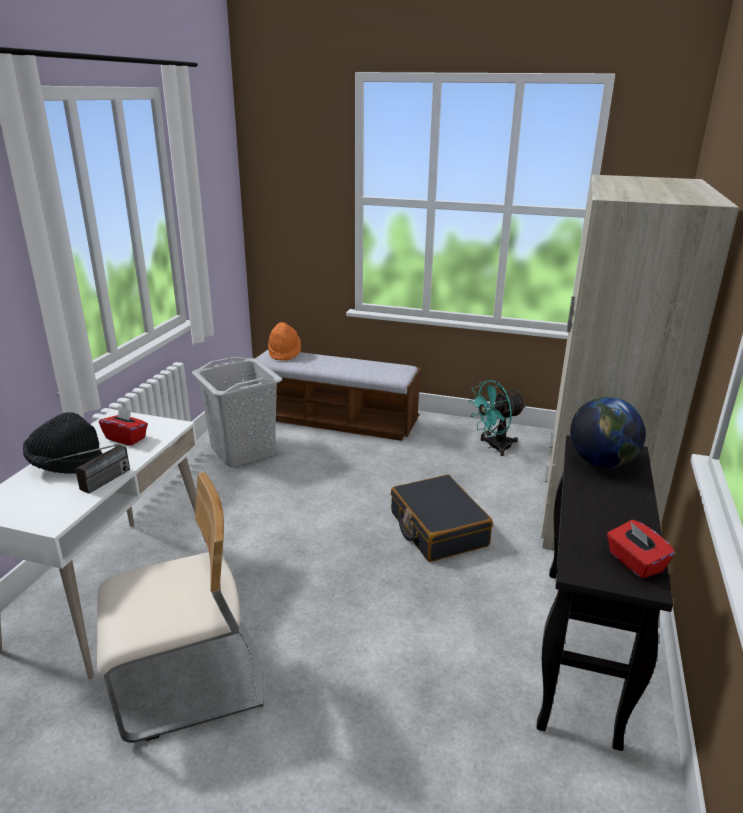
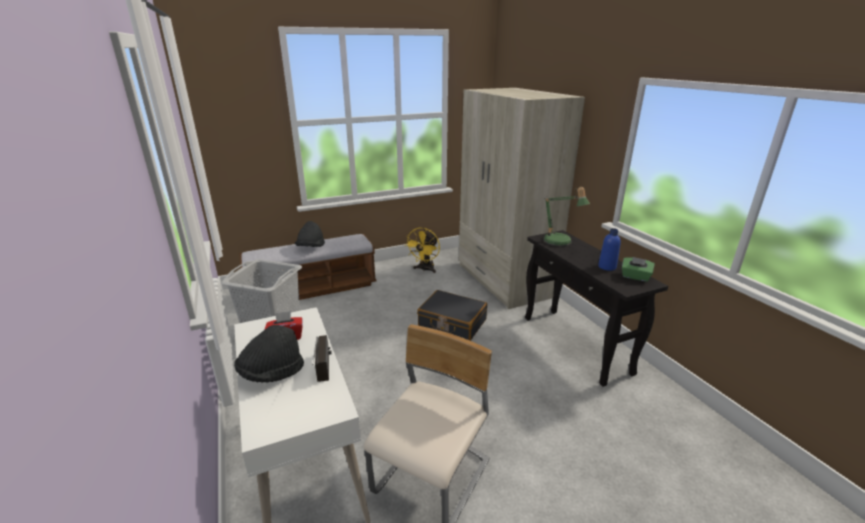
camera: 40 degrees left, 0 degrees up
orange hat [268,322,301,361] -> none
turquoise fan [468,380,526,456] -> yellow fan [404,228,440,273]
globe [570,397,646,468] -> table lamp [543,187,590,247]
red tissue box [607,520,675,579] -> green tissue box [622,257,655,282]
none -> black hat [295,221,325,247]
none -> blue bottle [598,228,621,271]

